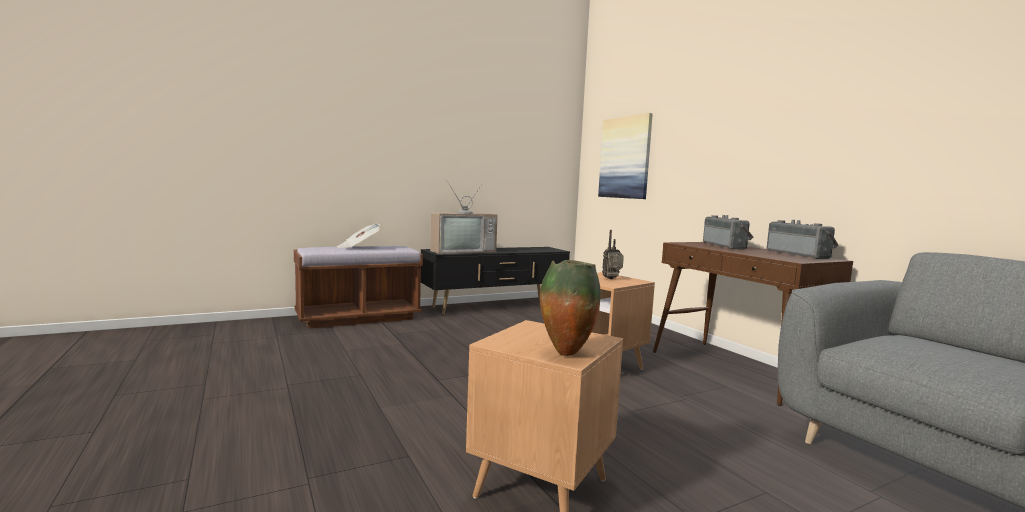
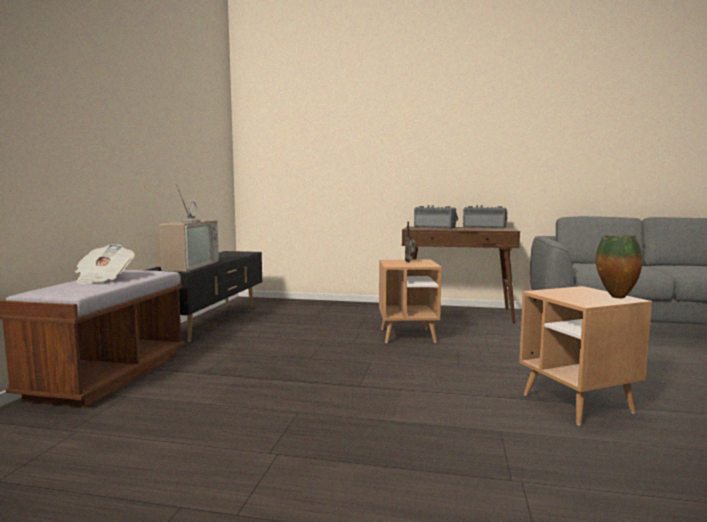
camera: 50 degrees left, 0 degrees up
picture [598,113,653,199] -> none

